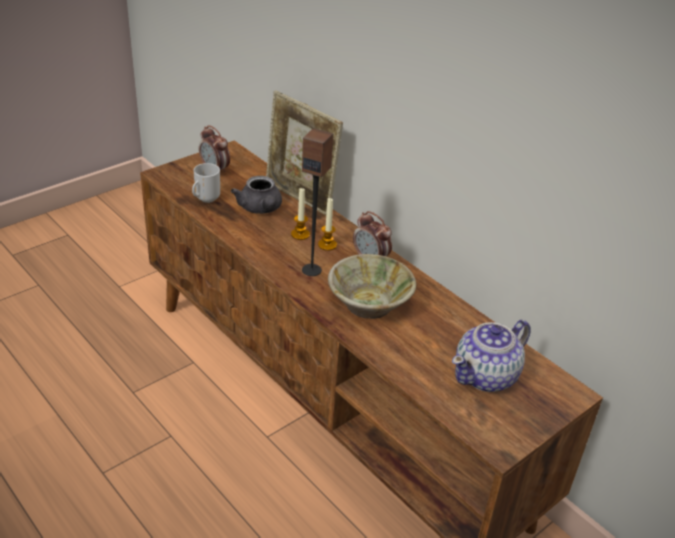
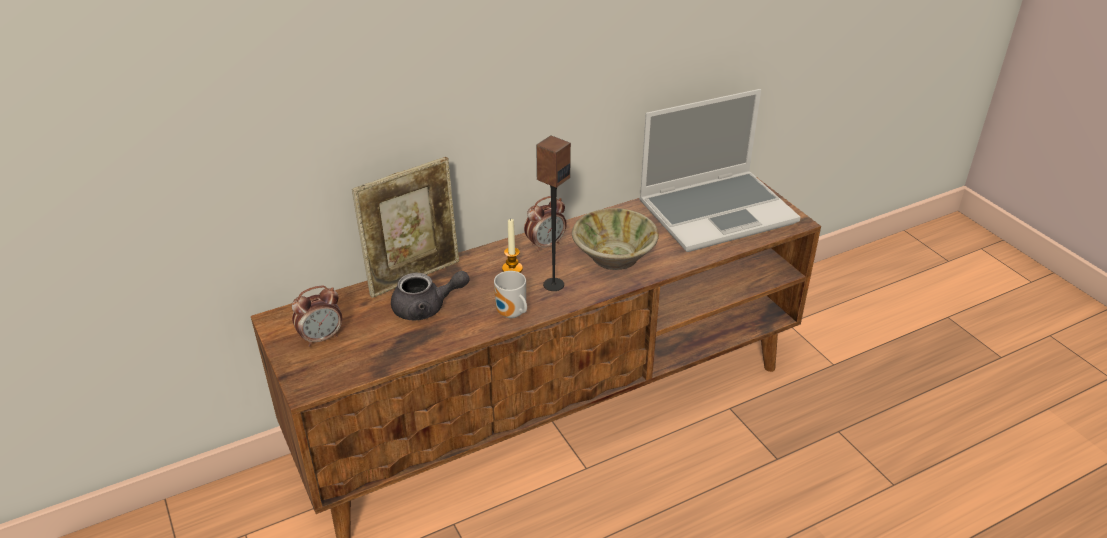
camera: 75 degrees left, 0 degrees up
mug [192,163,220,203] -> mug moved to [494,271,527,318]
candle [291,188,310,240] -> none
teapot [452,320,531,392] -> laptop [639,89,800,252]

